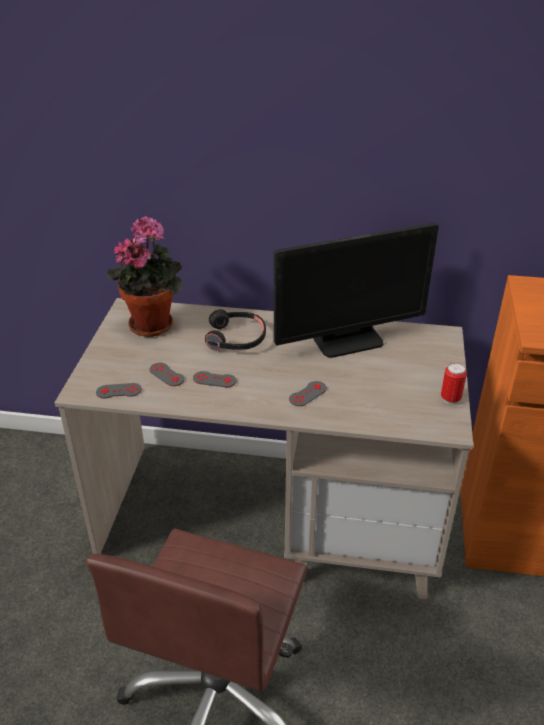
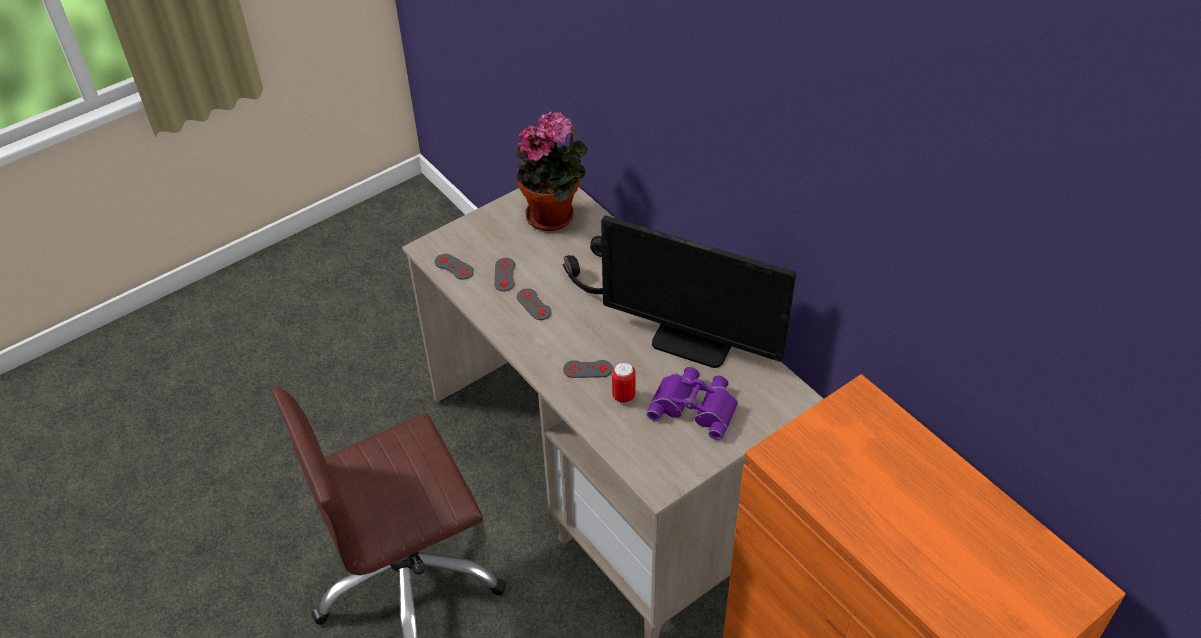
camera: 45 degrees right, 10 degrees up
can [441,363,467,404] -> can moved to [612,362,636,404]
none -> purple binoculars [646,367,738,440]

